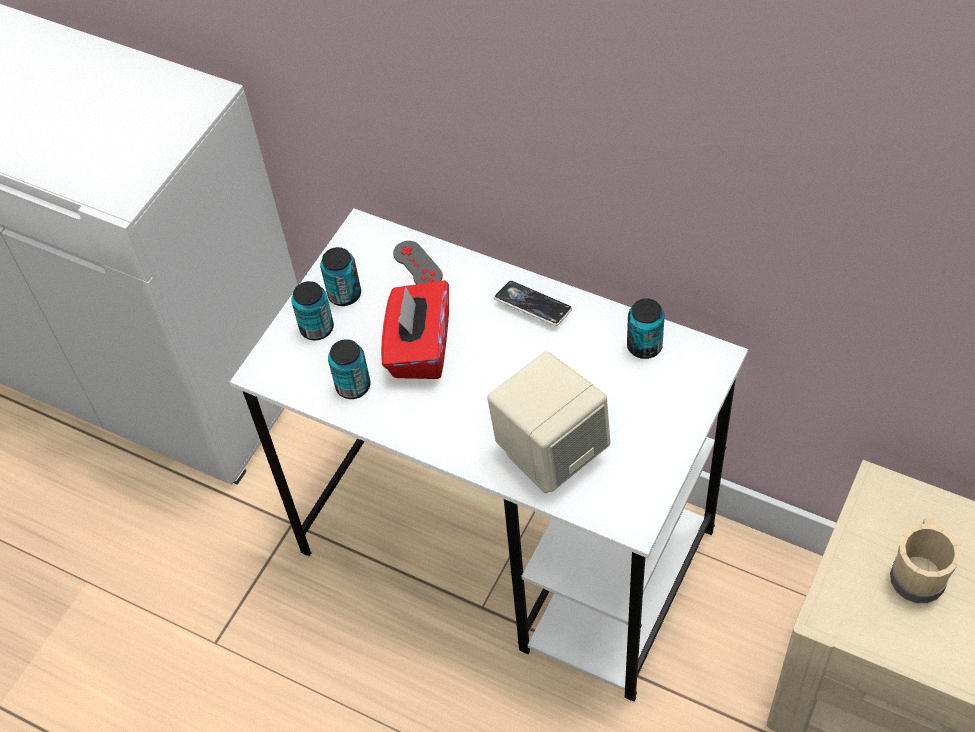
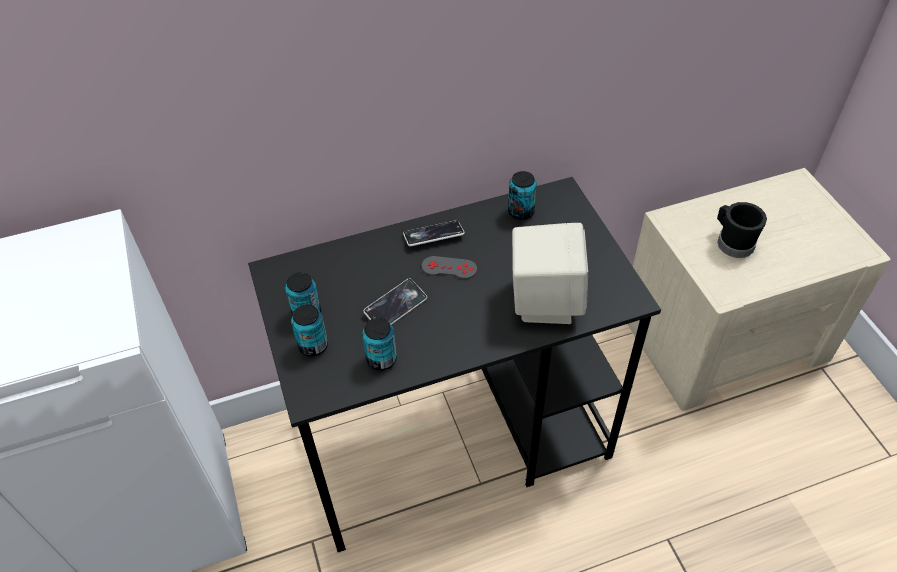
camera: 50 degrees left, 5 degrees down
white desk [230,208,748,702] -> black desk [248,177,661,552]
red tissue box [381,280,449,379] -> phone [363,278,427,325]
grey game controller [393,241,443,284] -> grey game controller moved to [422,256,477,279]
beige mug [890,518,961,603] -> black mug [717,202,767,258]

